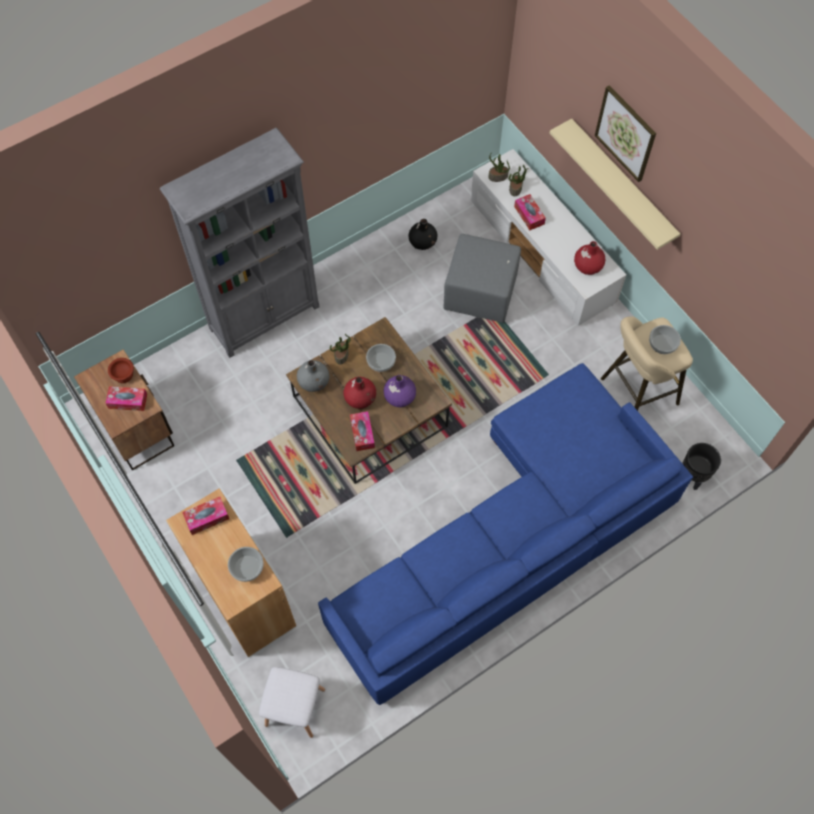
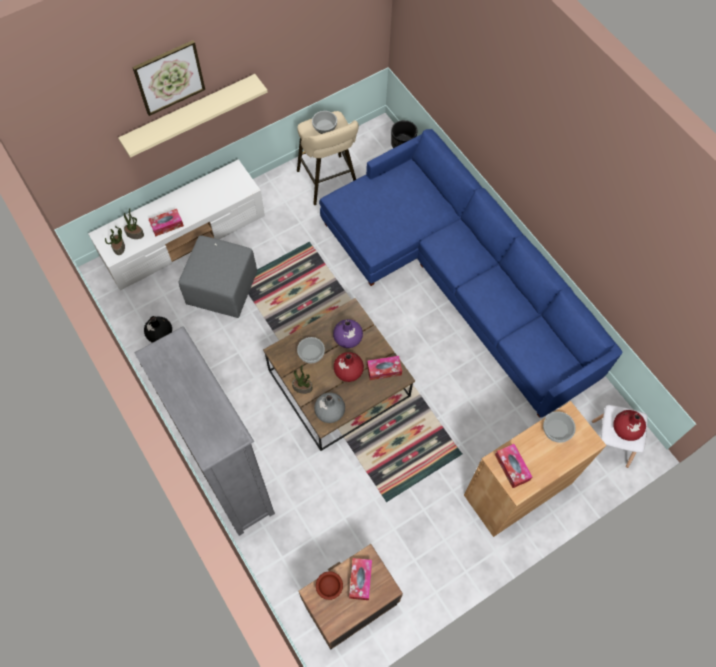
camera: 90 degrees left, 0 degrees up
red vase [574,241,605,275] -> red vase moved to [613,410,646,441]

